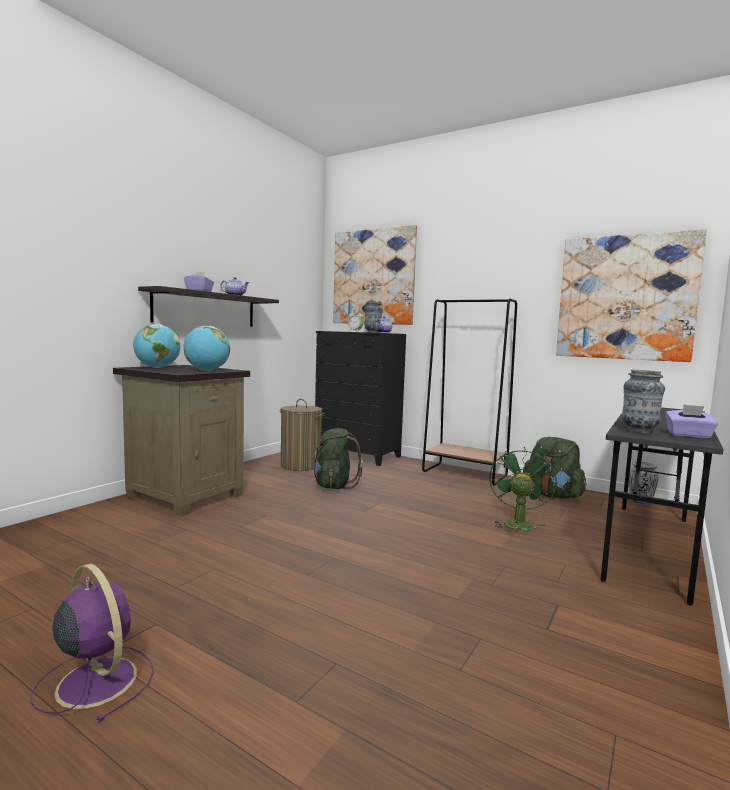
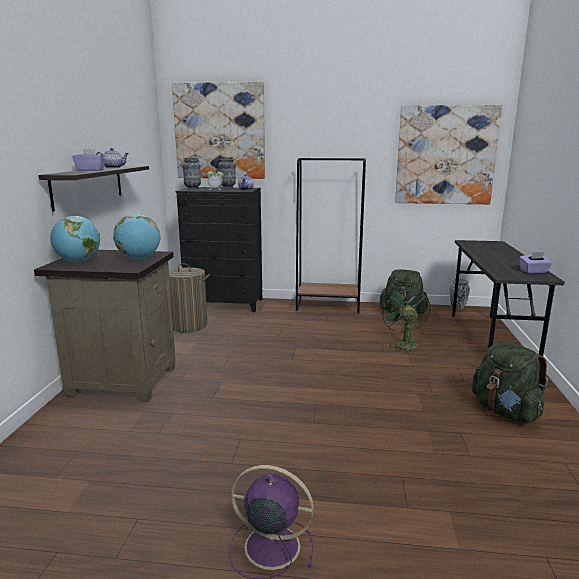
camera: 25 degrees left, 10 degrees up
green backpack [309,428,363,489] -> green backpack moved to [472,342,548,423]
vase [622,370,665,433] -> vase moved to [182,158,201,190]

